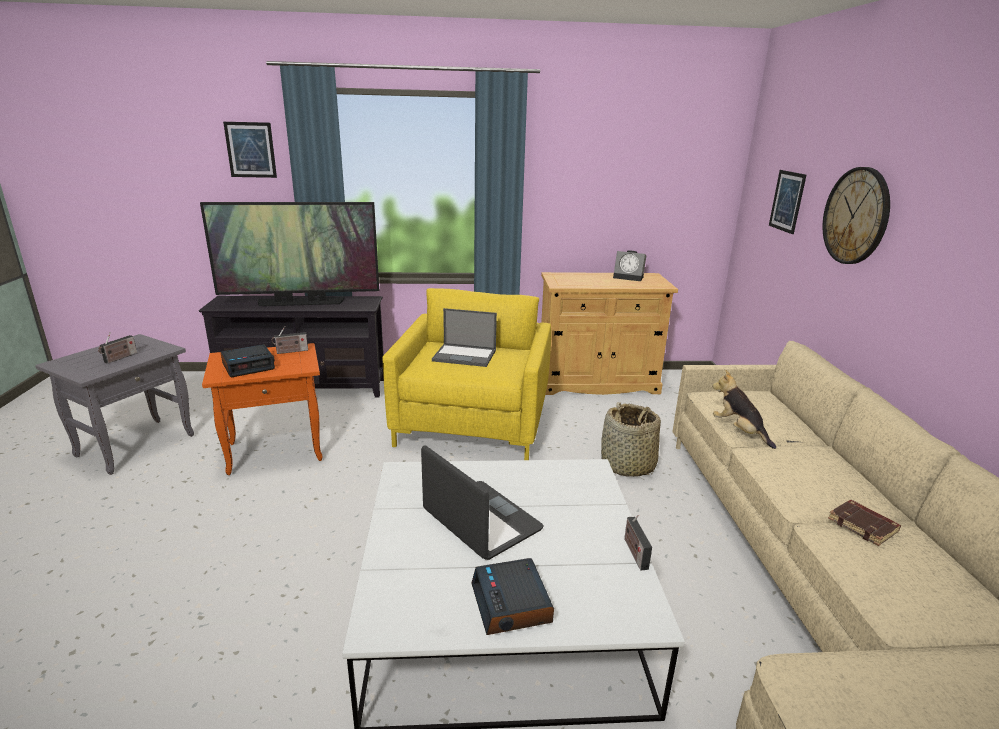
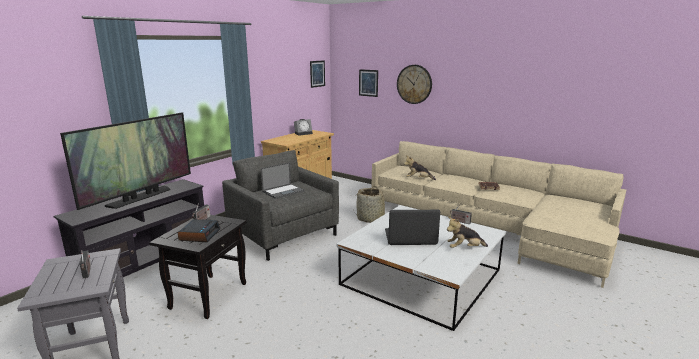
camera: 50 degrees left, 5 degrees down
orange side table [202,343,322,475] -> black side table [149,215,246,319]
picture [223,122,277,178] -> picture moved to [310,60,325,88]
yellow armchair [383,288,551,460] -> grey armchair [222,150,339,261]
alarm clock [471,558,554,635] -> plush toy [447,217,488,248]

